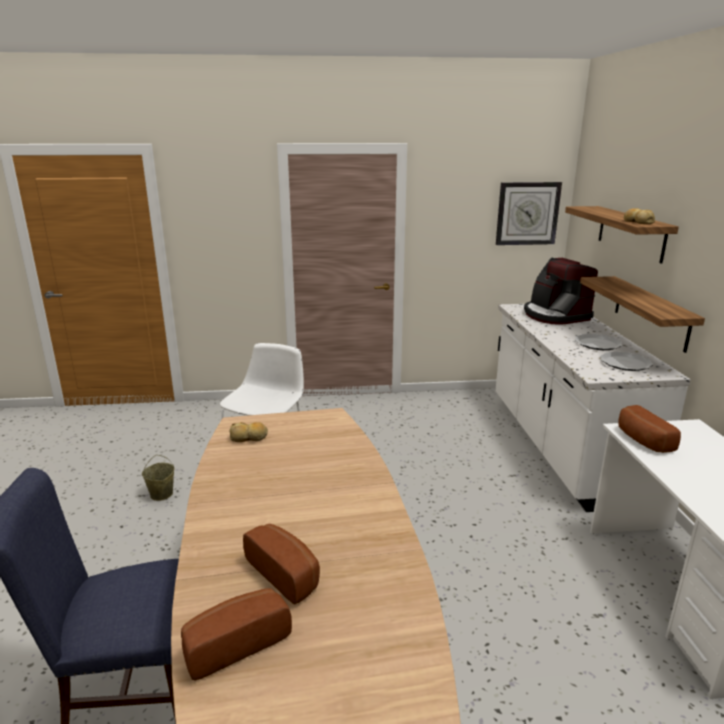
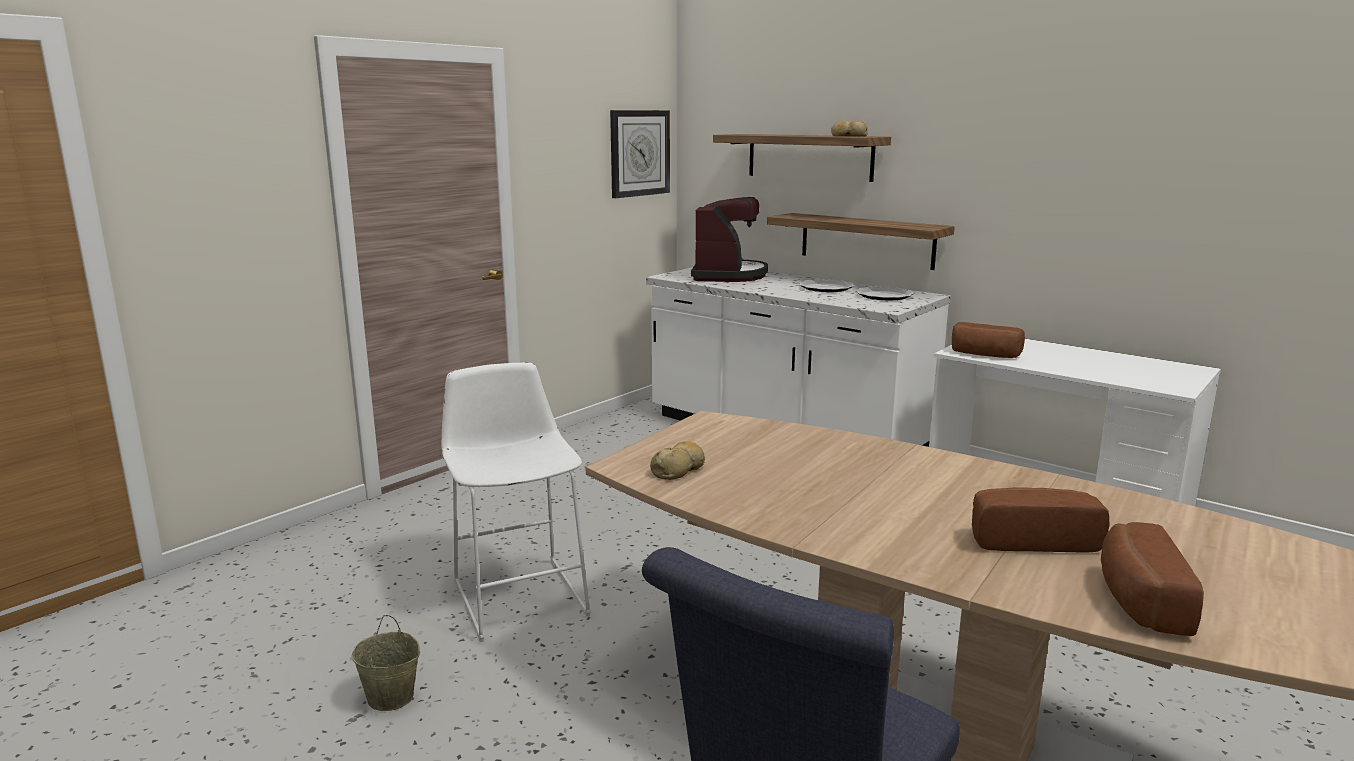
camera: 45 degrees left, 5 degrees down
coffee machine [524,258,598,325] -> coffee machine turned 105 degrees counterclockwise [691,197,768,282]

